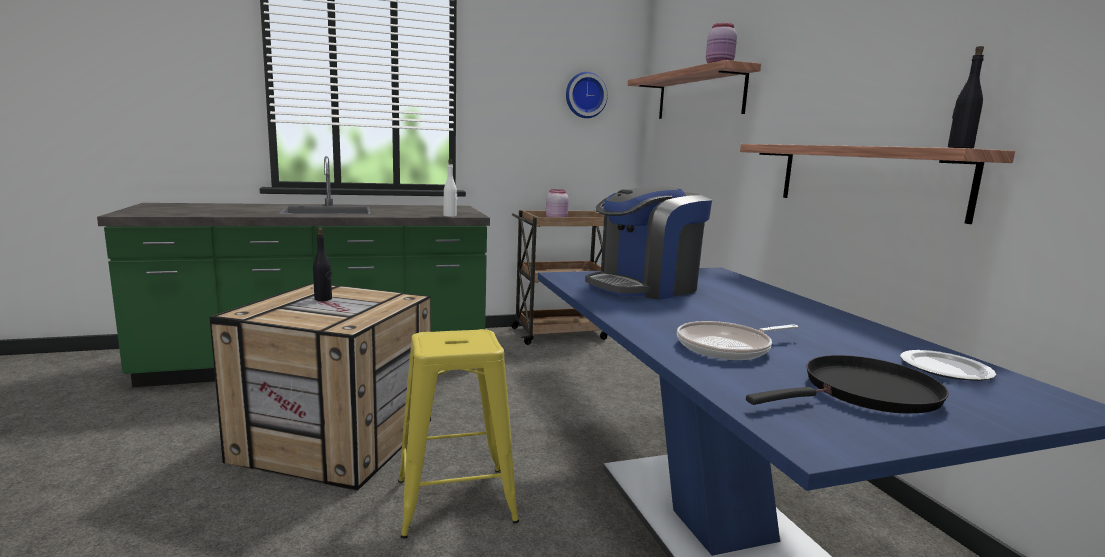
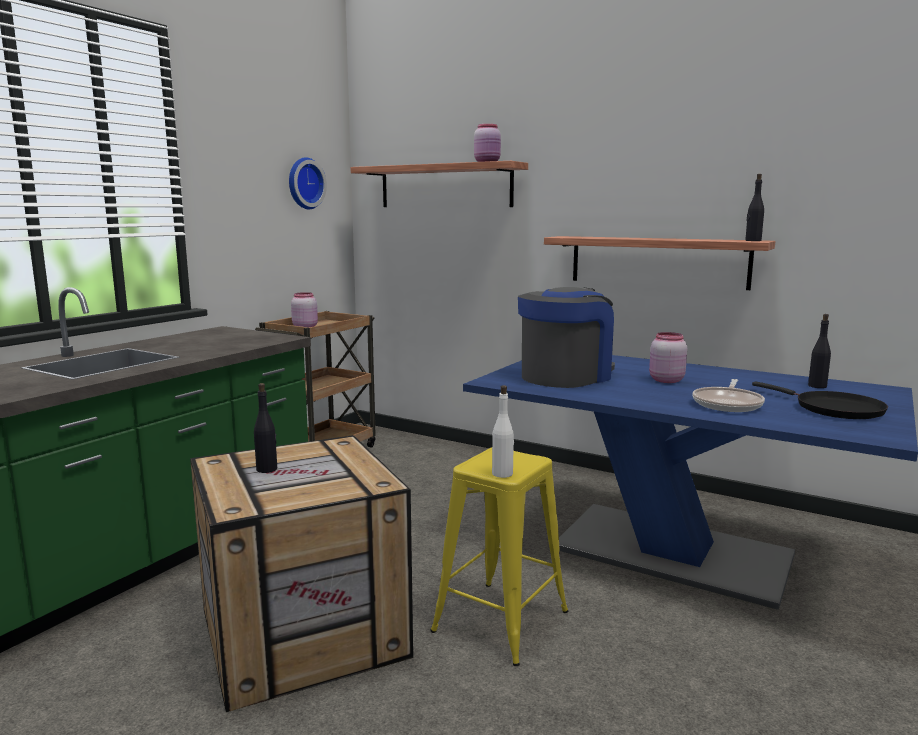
camera: 40 degrees left, 0 degrees up
white bottle [444,159,457,217] -> white bottle moved to [492,385,514,478]
coffee machine [585,185,712,300] -> coffee machine turned 150 degrees counterclockwise [518,287,615,388]
black frying pan [746,355,949,414] -> black frying pan turned 120 degrees clockwise [752,382,888,419]
plate [900,350,996,381] -> black bottle [808,314,831,388]
none -> pink jar [649,332,687,383]

